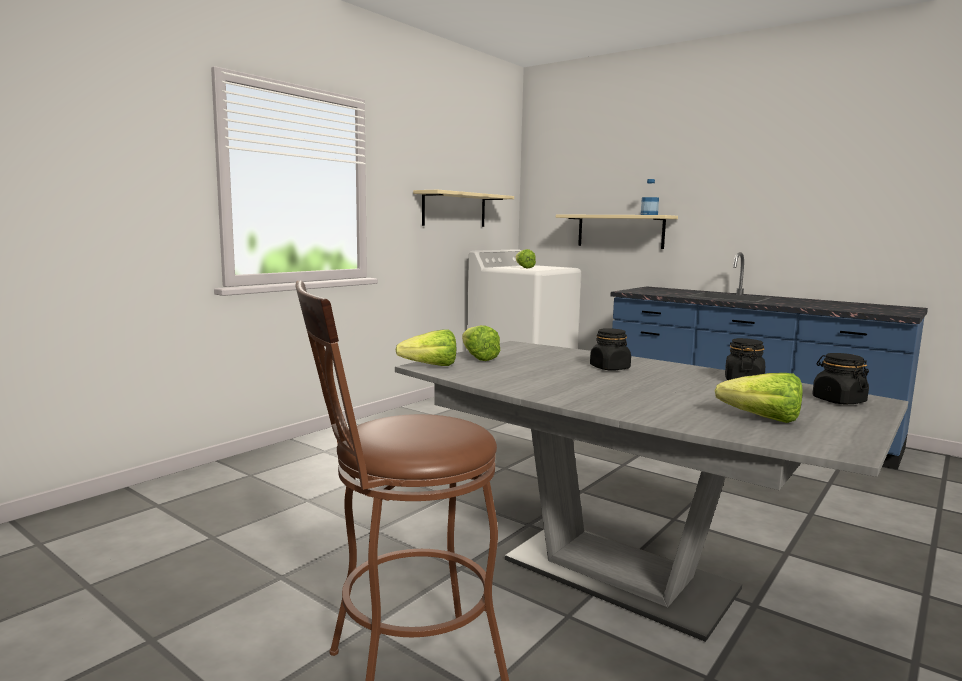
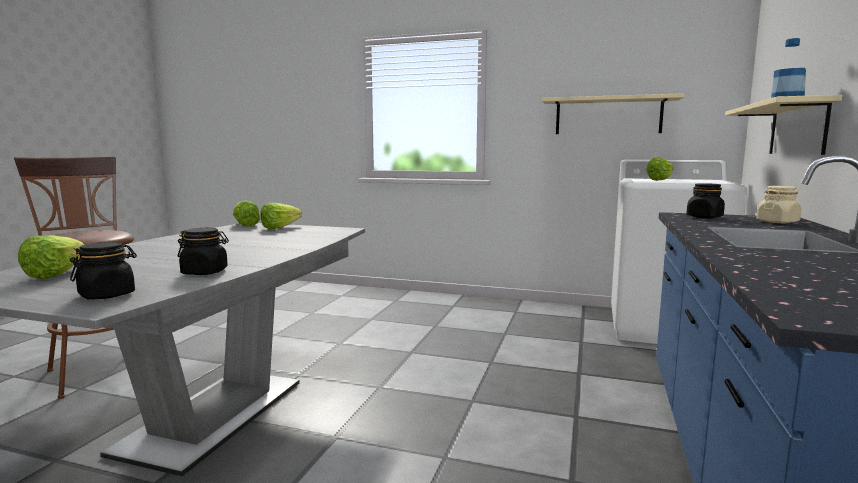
camera: 70 degrees right, 0 degrees up
black jar [590,328,631,371] -> black jar moved to [686,183,725,218]
none -> beige jar [756,186,801,223]

